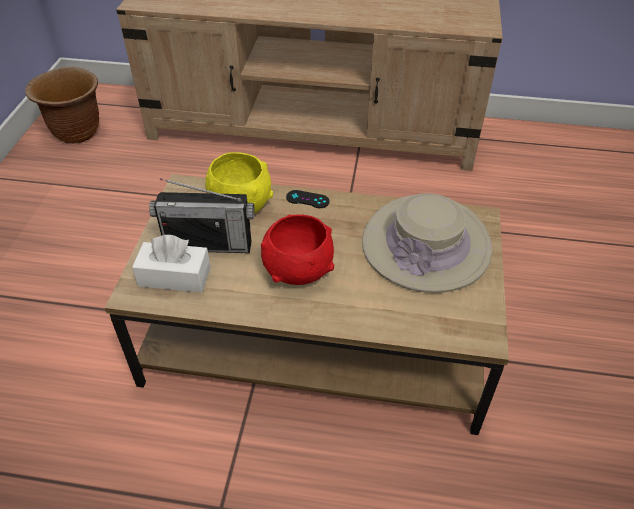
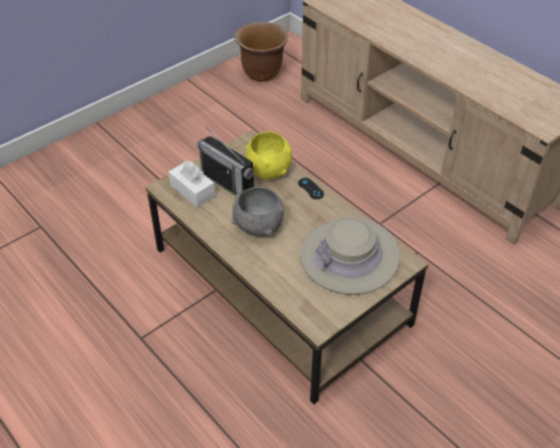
camera: 40 degrees right, 0 degrees up
red bowl [261,214,334,285] -> grey bowl [231,187,284,237]

